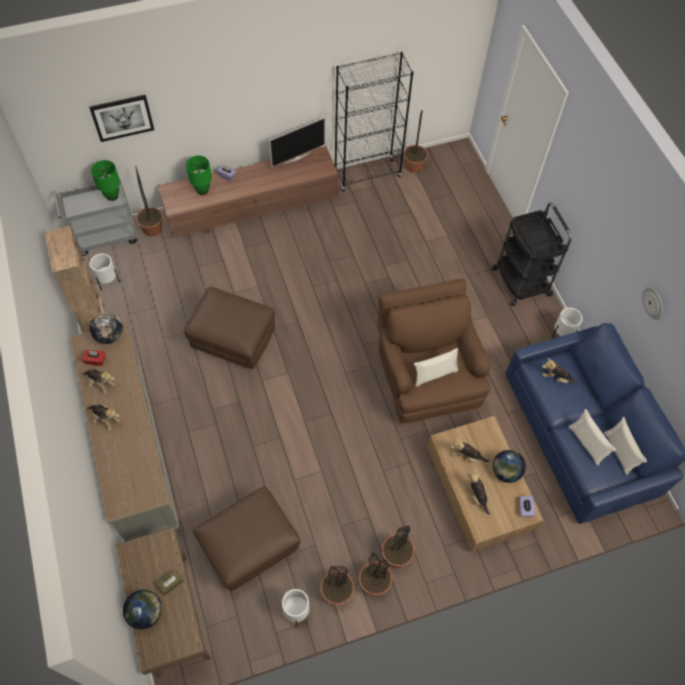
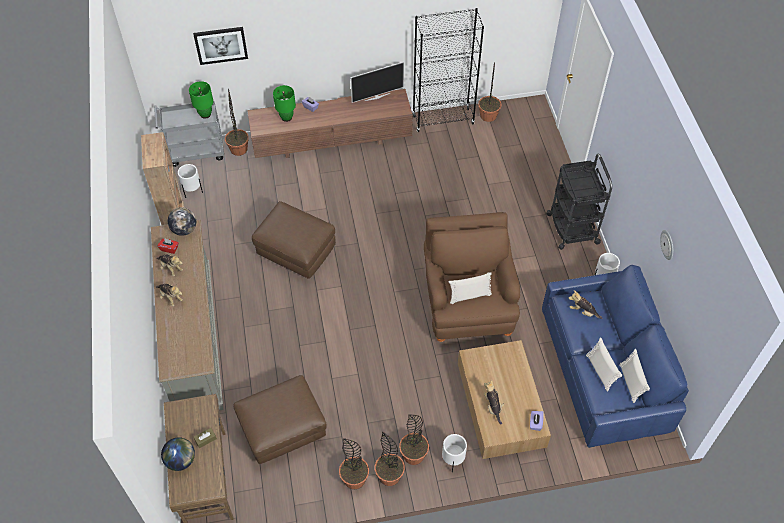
camera: 10 degrees right, 5 degrees down
white planter [282,589,309,627] -> white planter moved to [442,434,467,472]
plush toy [450,438,489,463] -> none
globe [493,450,526,483] -> none

